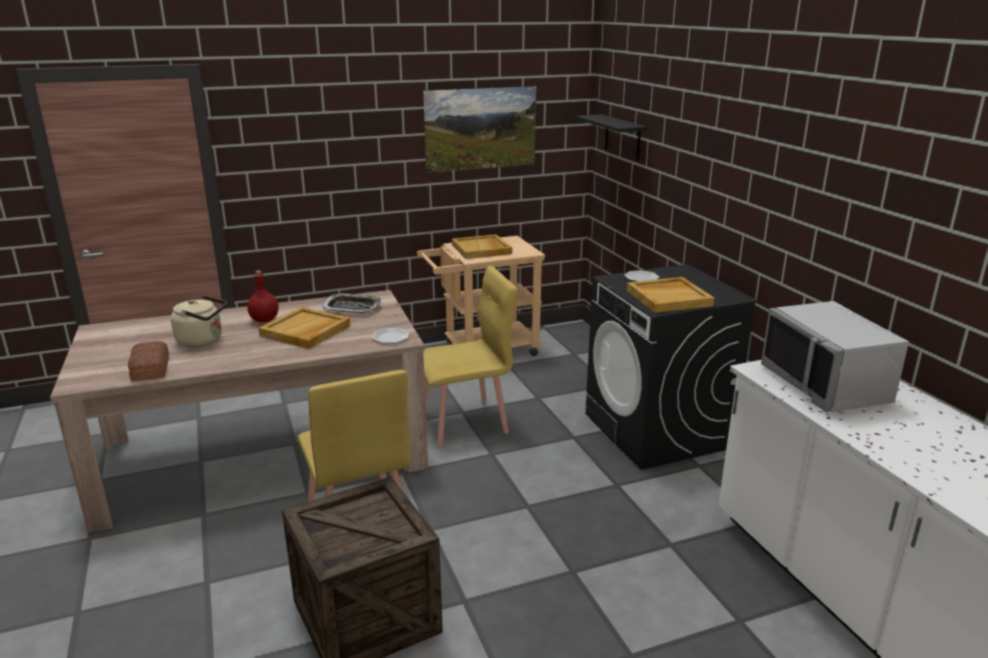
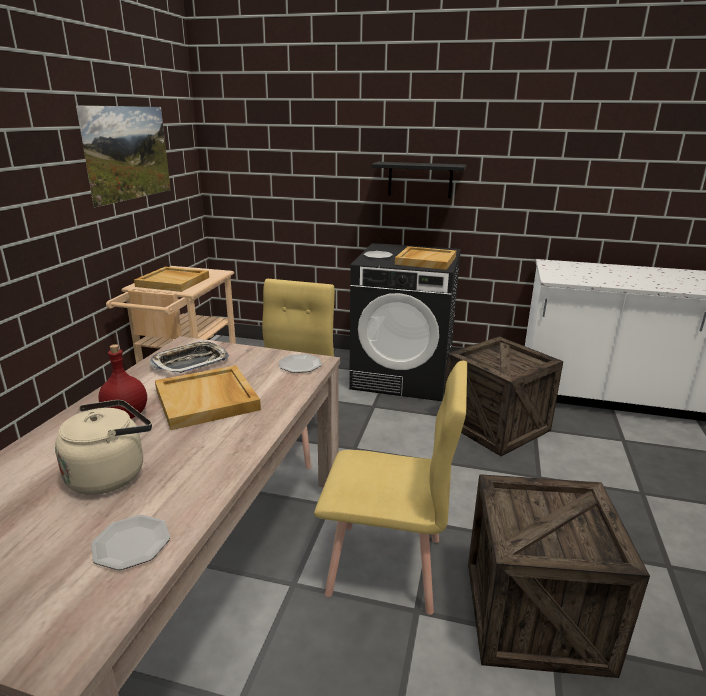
camera: 55 degrees left, 0 degrees up
bread [128,341,169,381] -> plate [91,515,170,570]
black shelf [575,114,648,160] -> black shelf moved to [371,162,466,198]
grey microwave [761,301,909,412] -> none
none -> crate [444,336,563,456]

